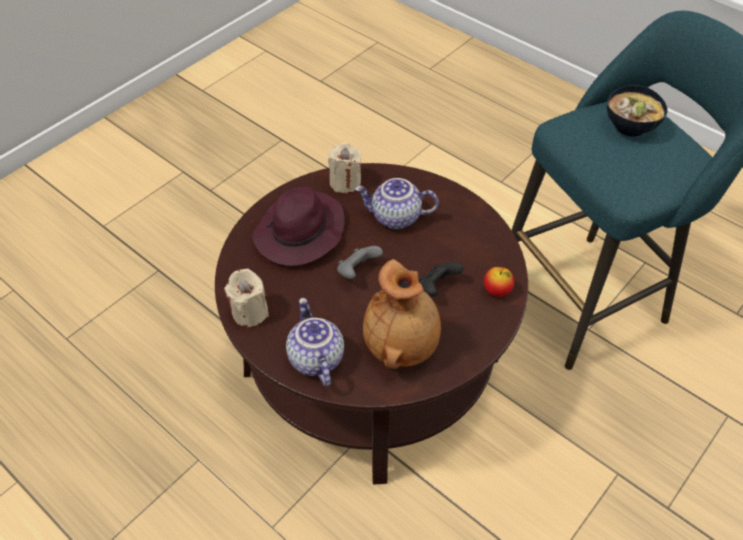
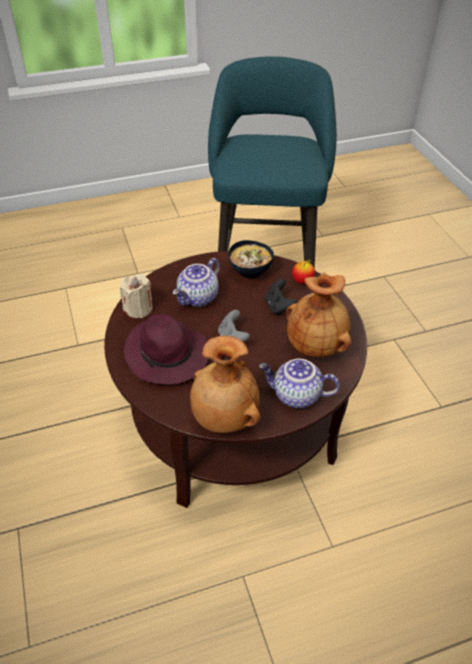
camera: 60 degrees left, 5 degrees down
beige candle [224,269,269,327] -> brown vase [190,335,260,433]
bowl [607,85,668,137] -> bowl moved to [228,240,274,278]

